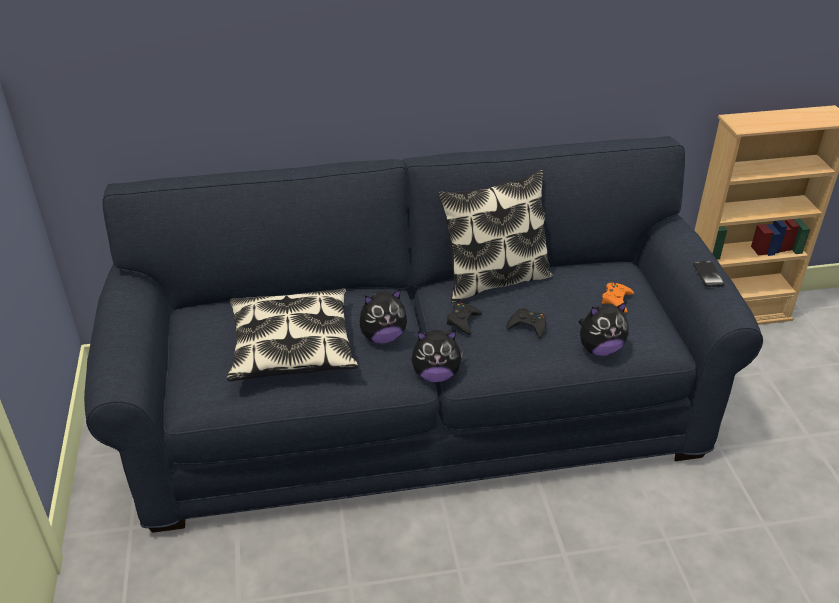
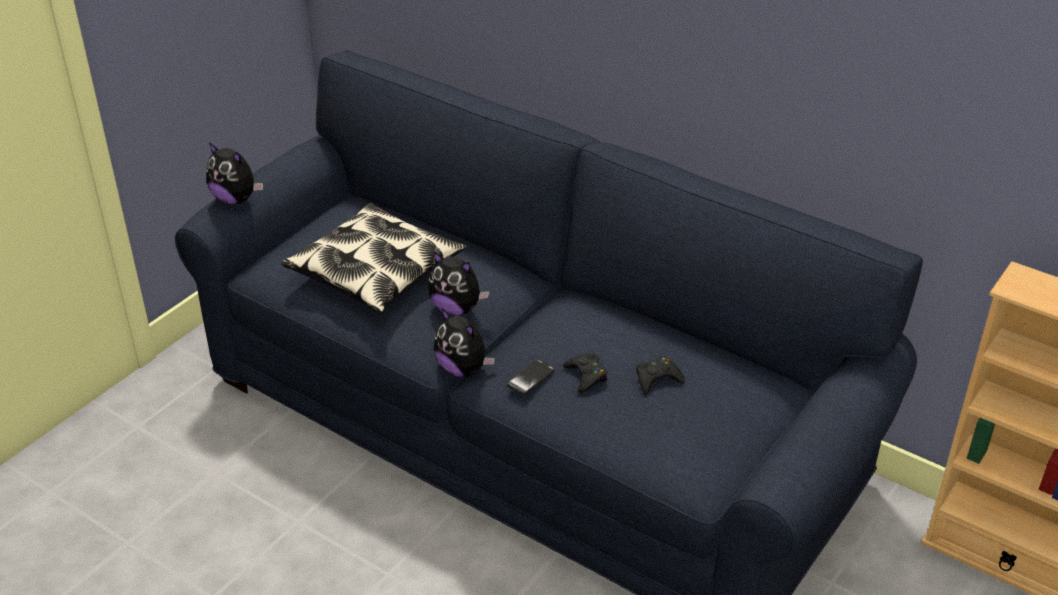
camera: 45 degrees right, 0 degrees up
pillow [438,169,553,303] -> none
black game controller [446,303,482,335] -> black game controller moved to [636,357,685,394]
plush toy [579,302,629,356] -> plush toy moved to [206,142,263,204]
orange game controller [601,283,634,313] -> none
phone [693,261,725,287] -> phone moved to [507,359,555,395]

